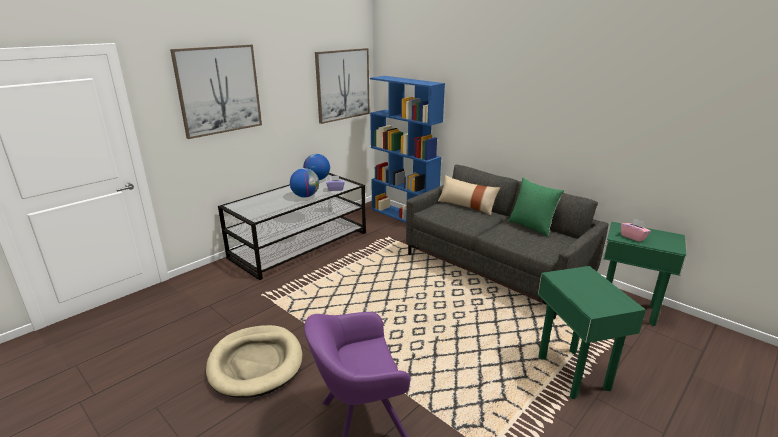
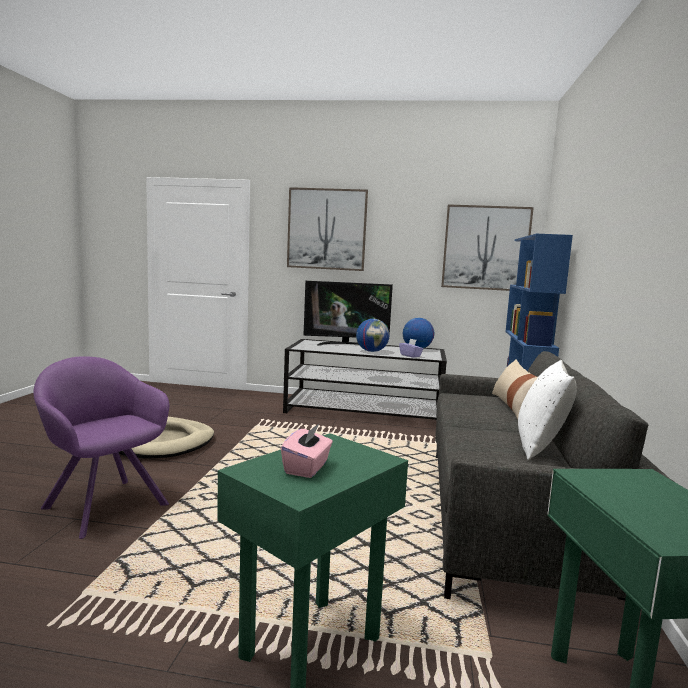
camera: 55 degrees right, 15 degrees down
green pillow [508,178,564,237] -> white pillow [518,360,577,460]
pink tissue box [621,218,651,242] -> pink tissue box moved to [281,423,333,478]
none -> television [304,281,393,346]

